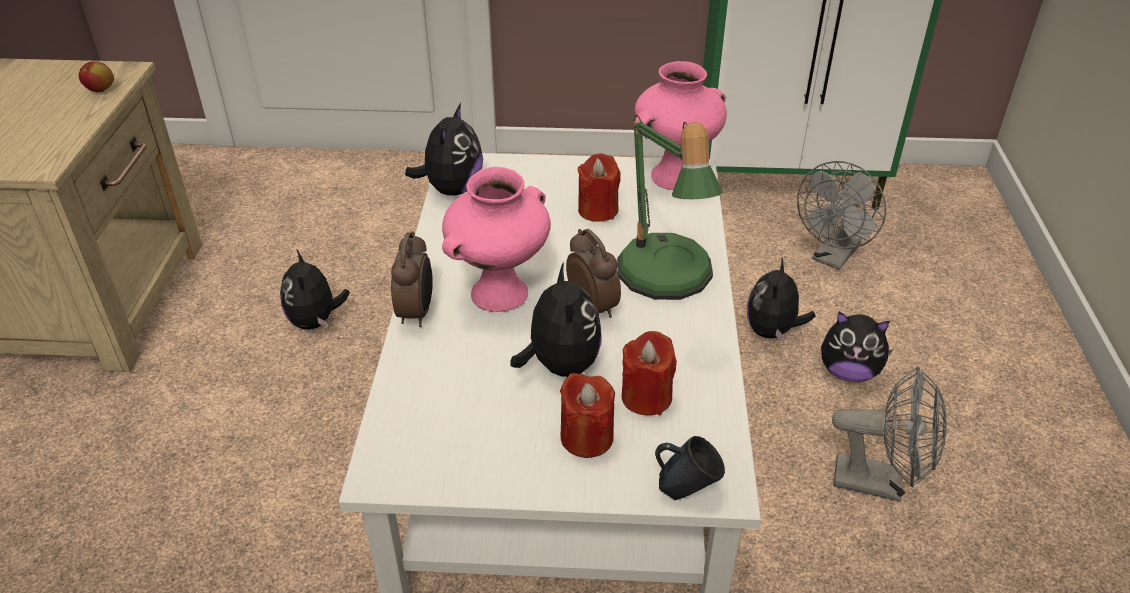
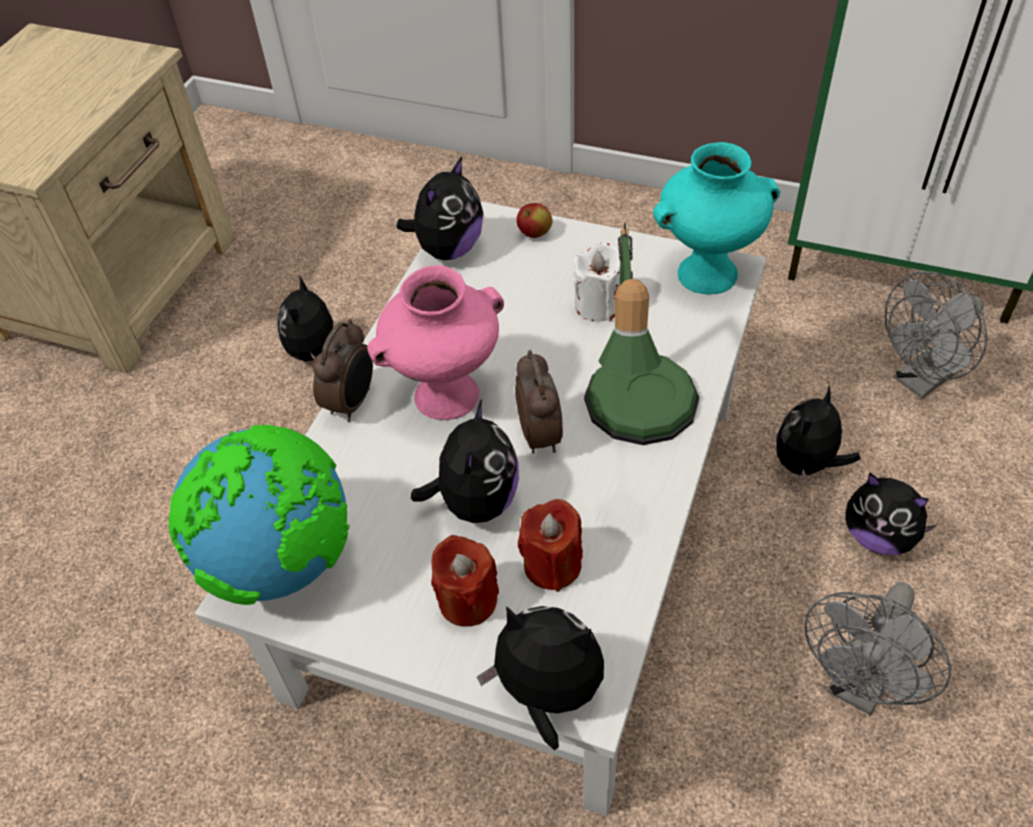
camera: 20 degrees right, 10 degrees up
apple [79,61,114,92] -> apple moved to [516,203,552,238]
red candle [578,153,621,222] -> white candle [574,242,620,322]
pink vase [635,61,727,190] -> turquoise vase [653,142,780,294]
blue mug [655,436,725,500] -> plush toy [477,606,604,750]
grey fan [832,366,947,502] -> grey fan turned 90 degrees clockwise [804,582,951,715]
none -> globe [169,425,350,605]

